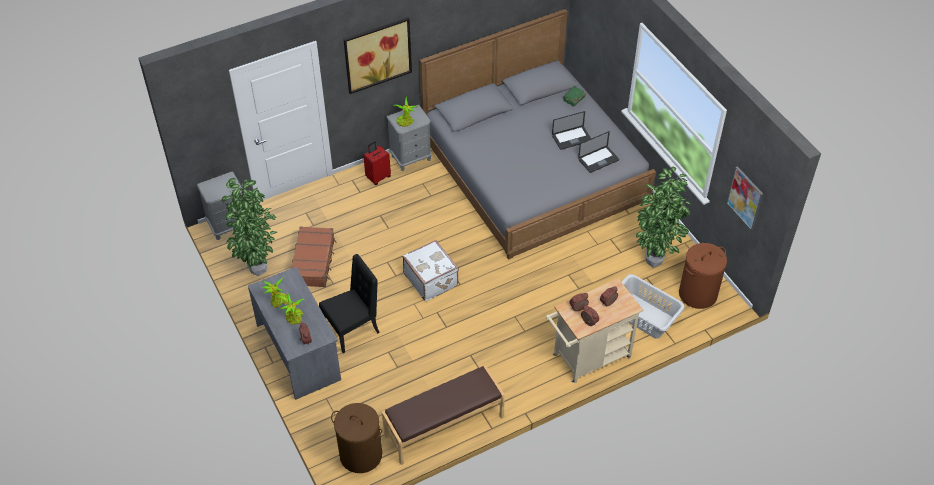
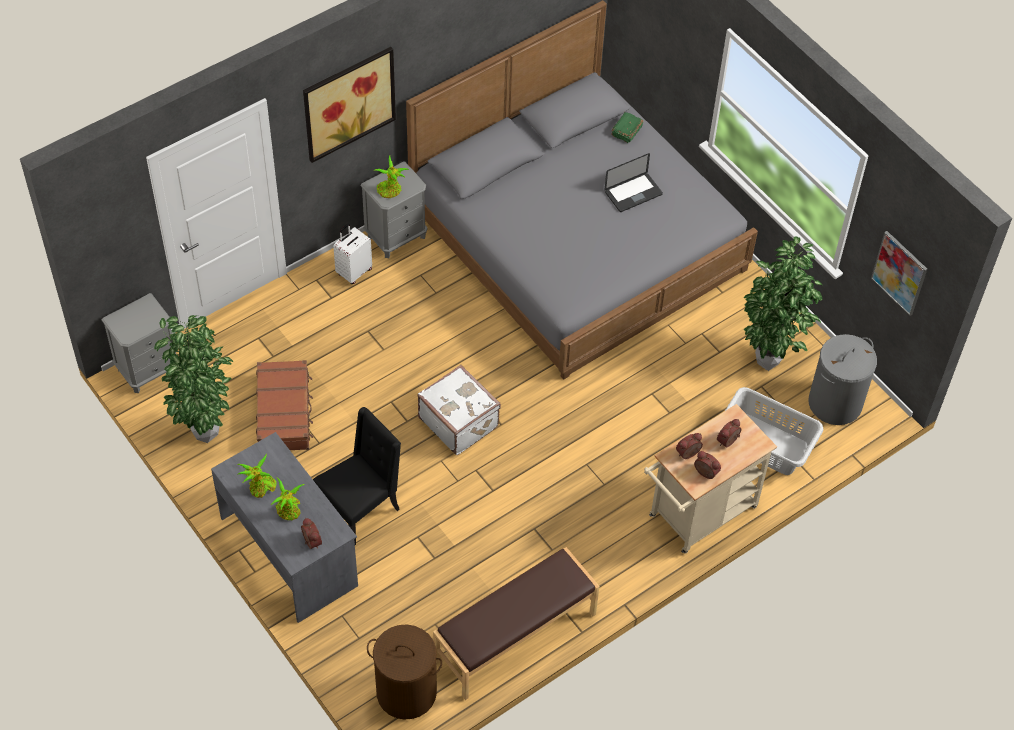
camera: 10 degrees left, 5 degrees up
red suitcase [364,141,391,185] -> white suitcase [333,223,372,284]
laptop [578,131,619,173] -> none
brown laundry basket [679,243,727,309] -> grey laundry basket [808,334,877,425]

